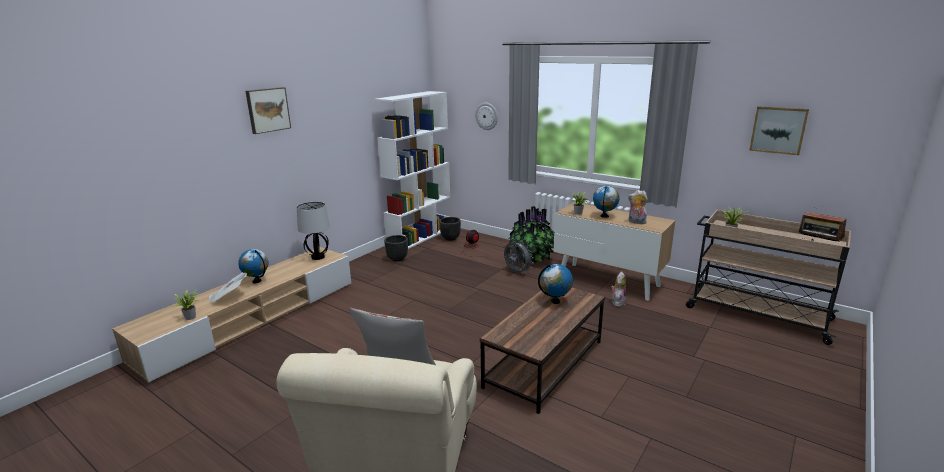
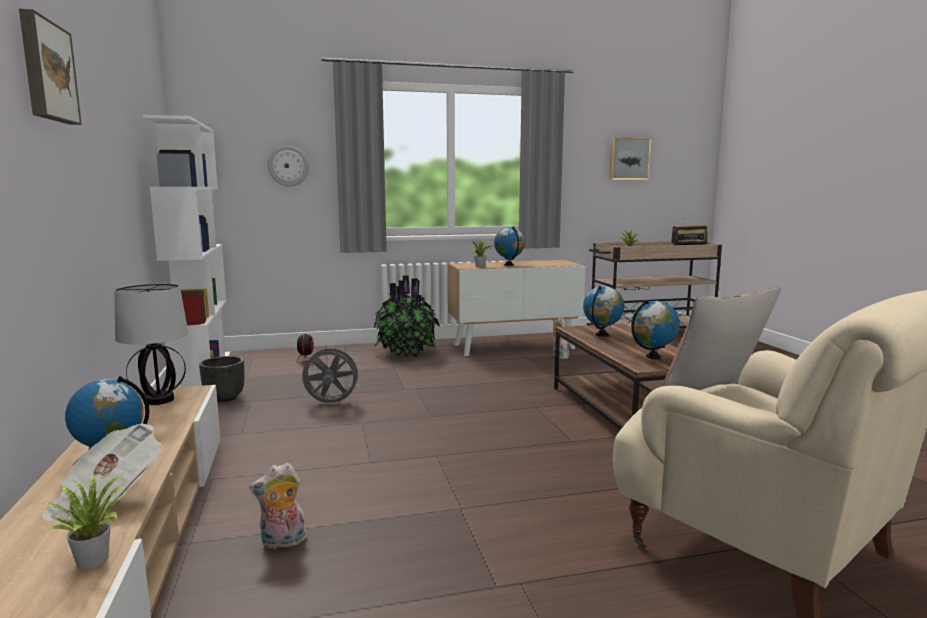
camera: 50 degrees left, 10 degrees down
black planter [439,217,461,241] -> none
grey fan [504,239,534,273] -> grey fan moved to [301,345,362,403]
plush toy [628,190,648,224] -> plush toy moved to [249,463,307,549]
none -> globe [631,300,680,359]

